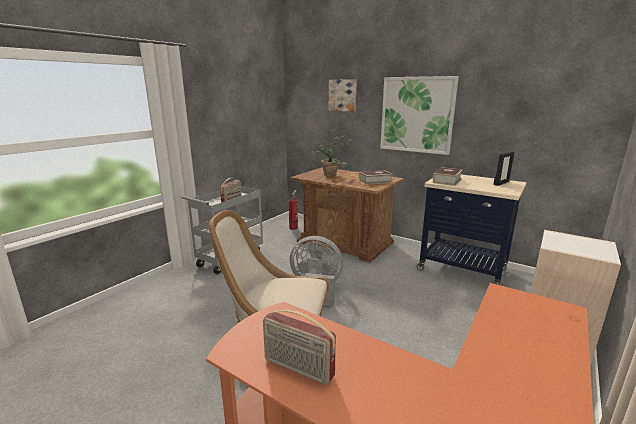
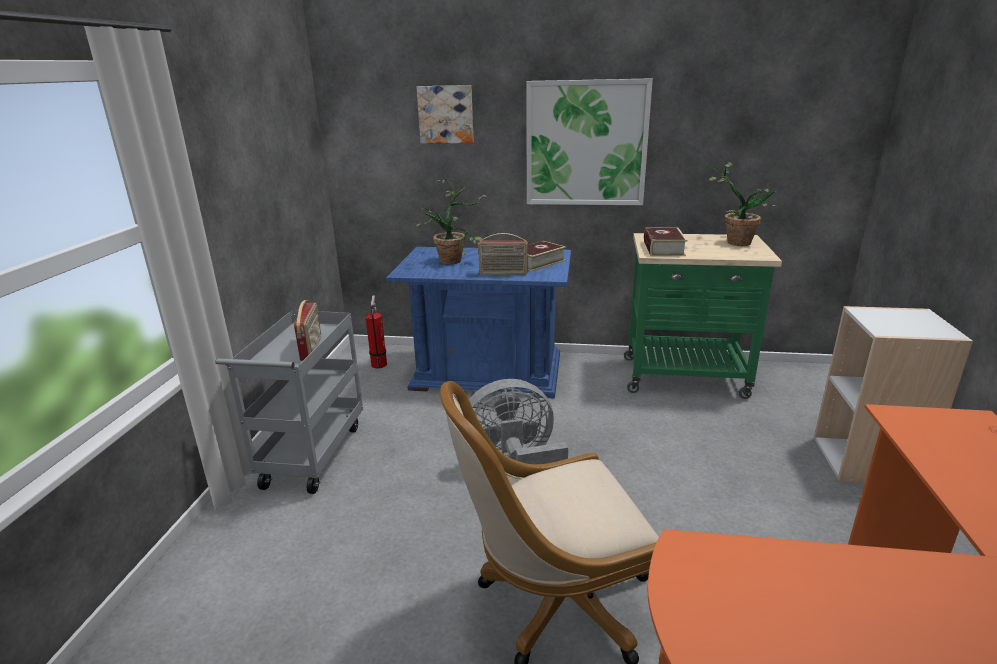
camera: 25 degrees left, 5 degrees up
radio [263,309,336,385] -> radio moved to [478,233,528,275]
brown cabinet [290,167,404,263] -> blue cabinet [386,247,571,399]
blue cart [416,174,527,285] -> green cart [624,233,782,399]
picture frame [493,151,514,186] -> potted plant [709,162,777,246]

